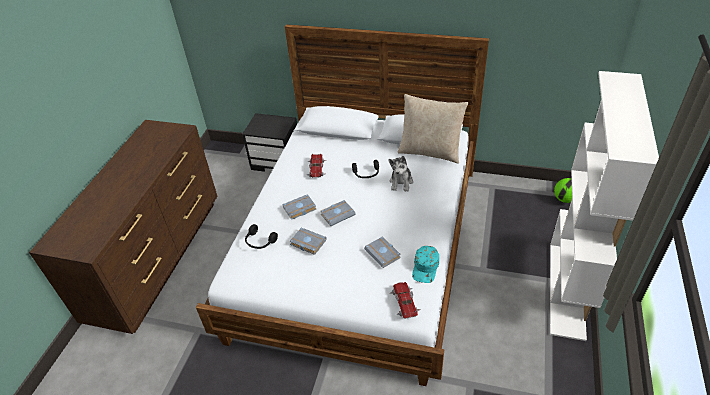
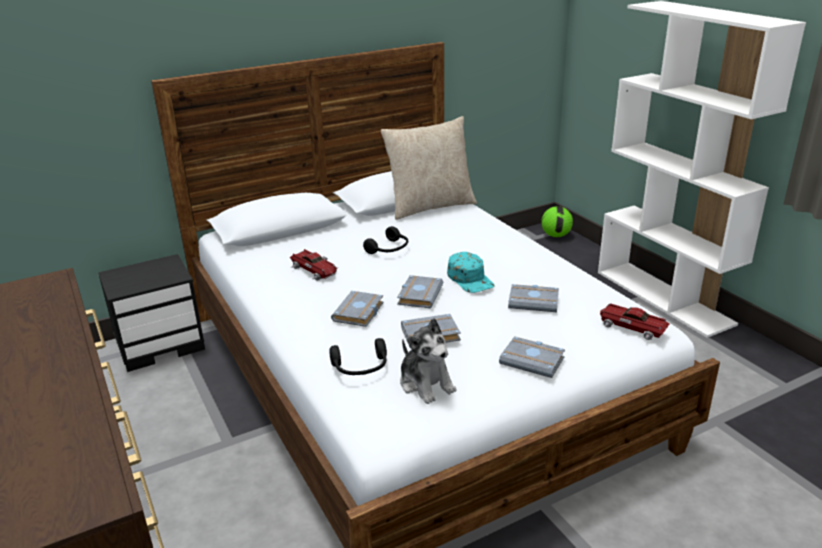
camera: 45 degrees left, 15 degrees down
plush toy [388,156,413,192] -> plush toy moved to [400,318,457,404]
turquoise cap [412,246,439,283] -> turquoise cap moved to [447,252,495,293]
none -> grey book [499,336,565,378]

